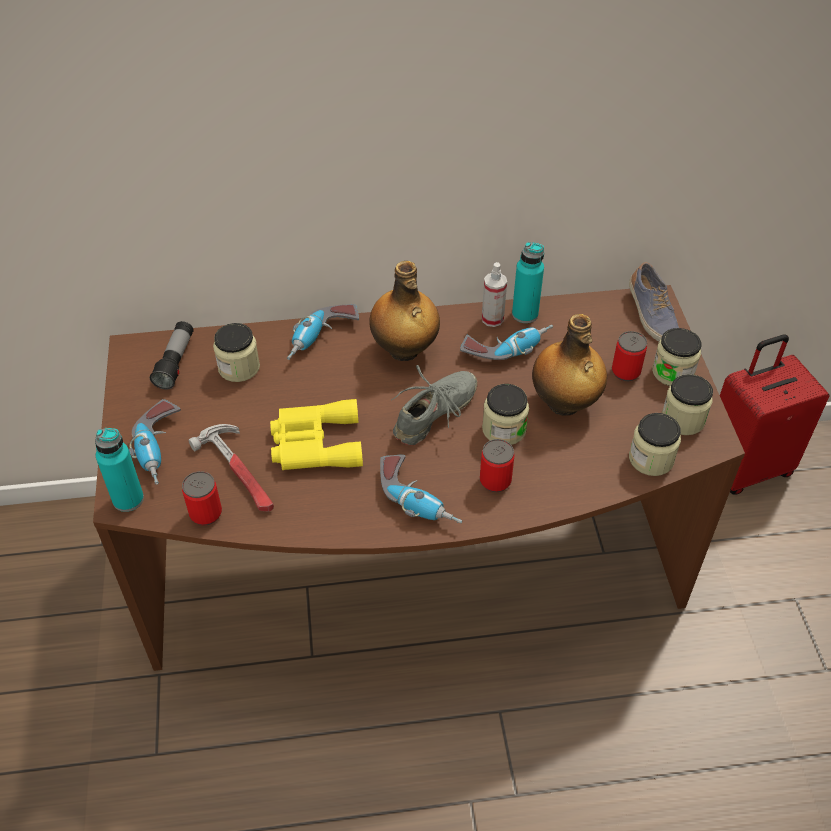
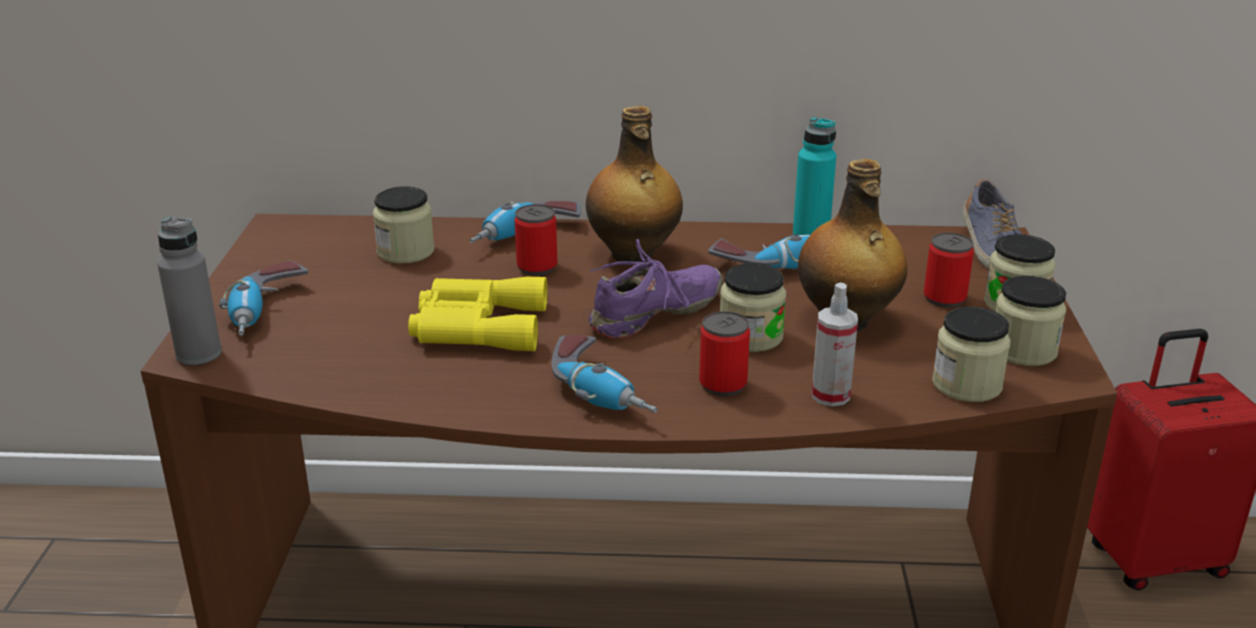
camera: 10 degrees right, 20 degrees down
turquoise bottle [95,428,144,512] -> grey bottle [157,217,222,365]
flashlight [150,321,193,390] -> none
can [182,471,222,526] -> can moved to [515,204,557,276]
hammer [188,424,274,511] -> none
grey shoe [391,365,477,446] -> purple shoe [588,239,723,339]
spray bottle [482,262,507,327] -> spray bottle moved to [812,282,858,406]

